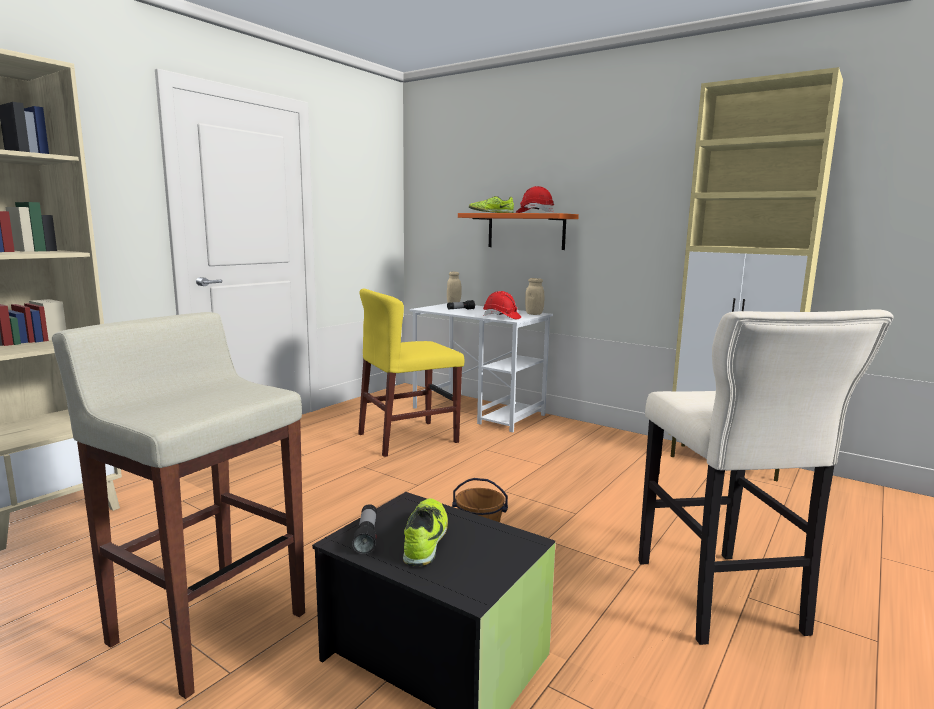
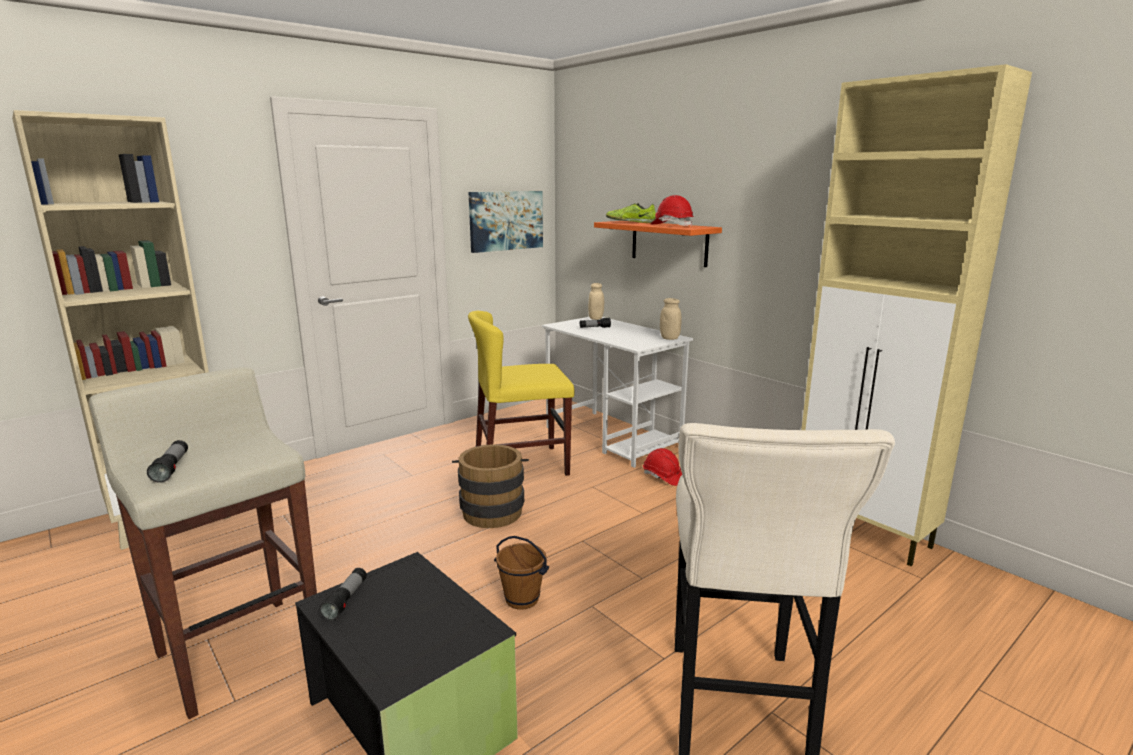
camera: 15 degrees right, 5 degrees up
shoe [403,498,448,566] -> none
red hard hat [483,291,521,319] -> red hard hat moved to [643,448,682,486]
none -> flashlight [147,440,188,483]
none -> brown bucket [452,444,529,528]
none -> picture [468,191,543,253]

